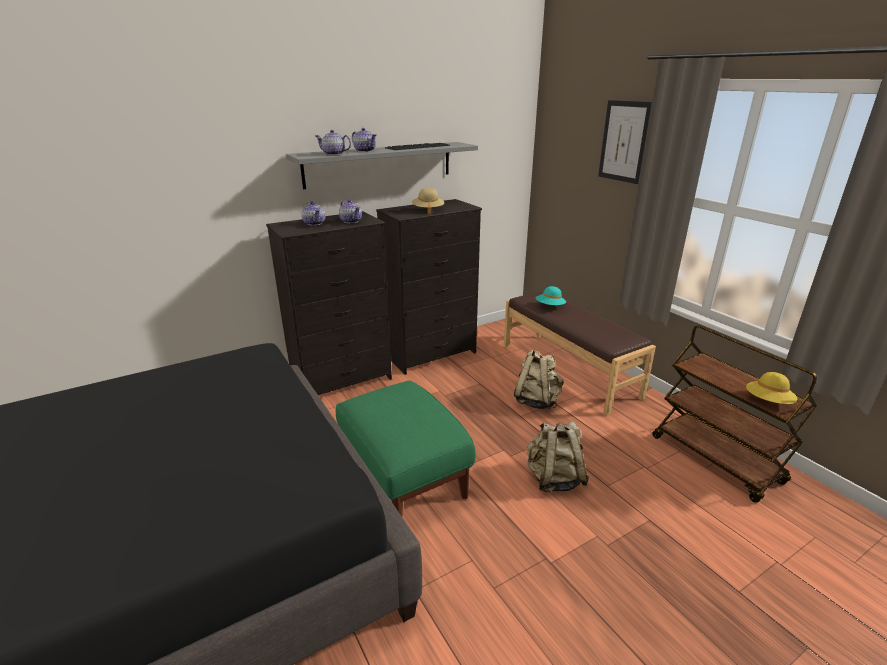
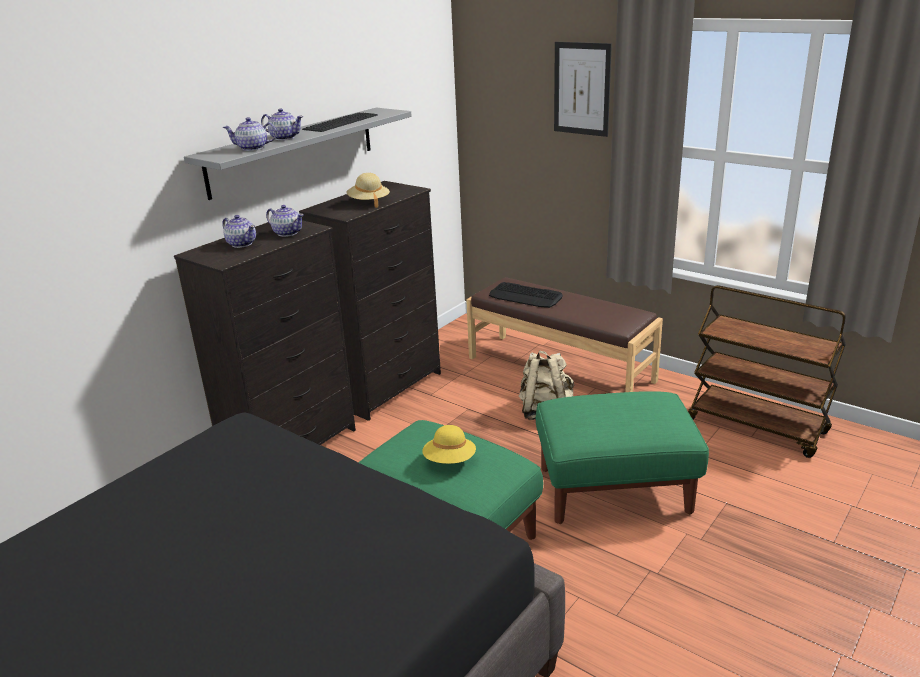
camera: 20 degrees left, 0 degrees up
beige backpack [527,421,589,492] -> green ottoman [536,391,709,524]
turquoise hat [536,286,566,305] -> keyboard [489,282,563,308]
yellow hat [746,372,797,404] -> yellow hat moved to [422,425,476,464]

